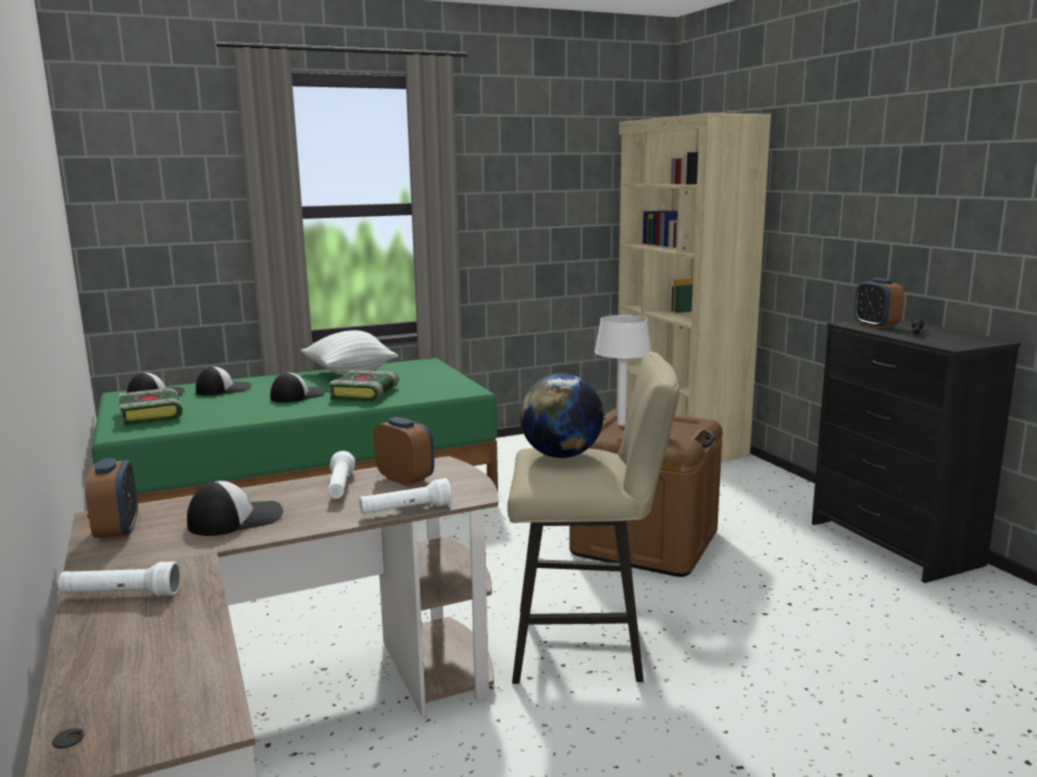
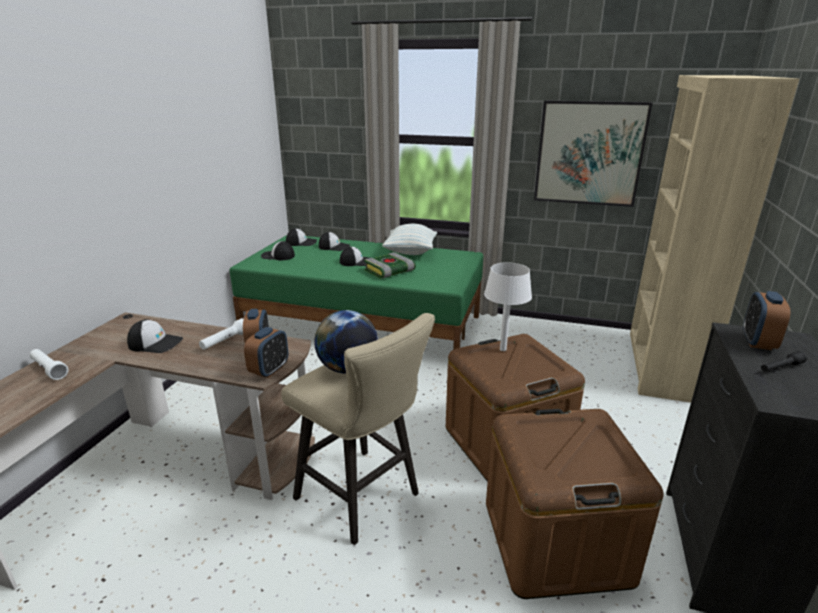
camera: 40 degrees right, 10 degrees up
alarm clock [85,458,138,541] -> alarm clock moved to [244,327,288,378]
book [119,388,183,426] -> cap [261,241,295,260]
white flashlight [359,478,452,514] -> none
none -> brown storage box [486,409,663,599]
none -> picture [534,100,653,207]

